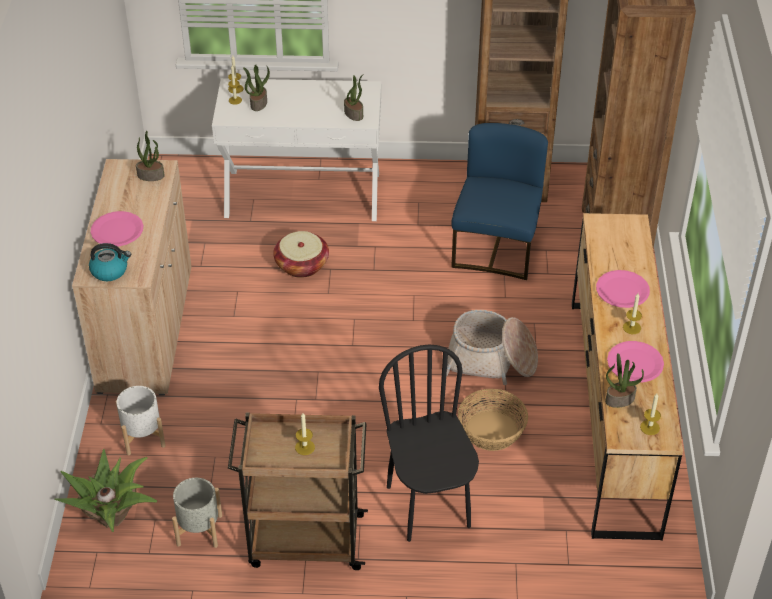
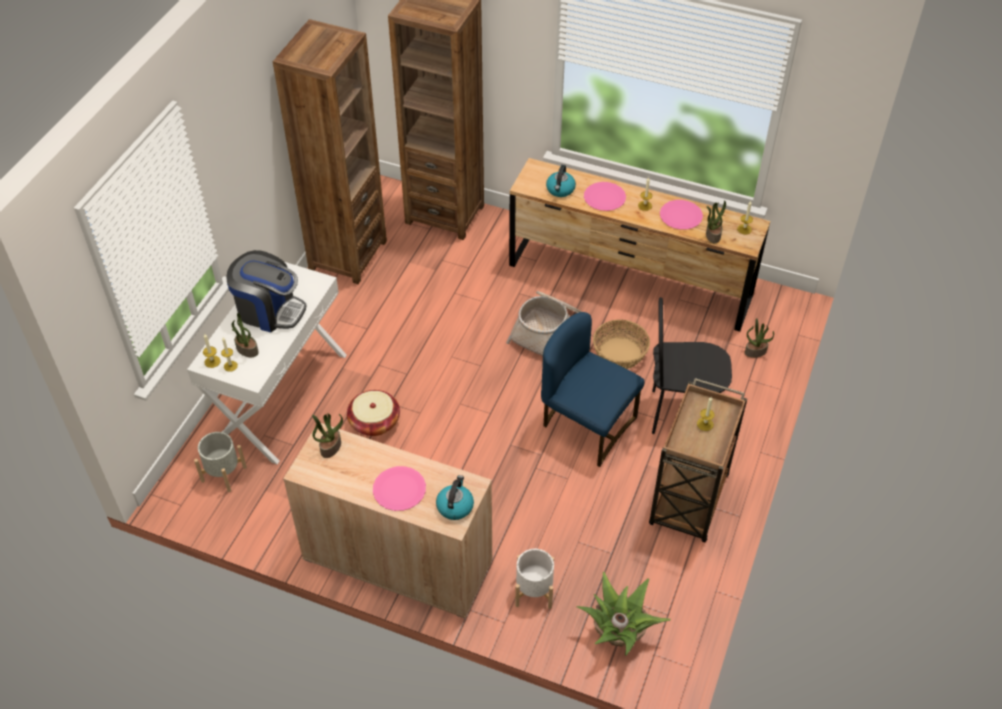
camera: 70 degrees left, 5 degrees up
grey planter [172,478,222,548] -> grey planter moved to [194,432,247,492]
potted plant [344,74,364,121] -> potted plant moved to [745,318,774,358]
blue chair [451,123,548,280] -> blue chair moved to [541,312,645,467]
none -> coffee machine [226,250,307,332]
none -> kettle [546,165,576,197]

